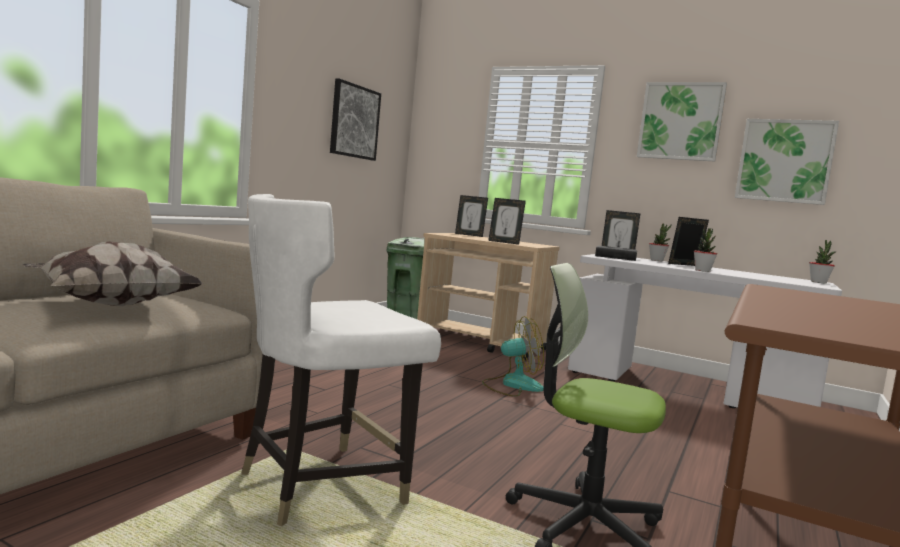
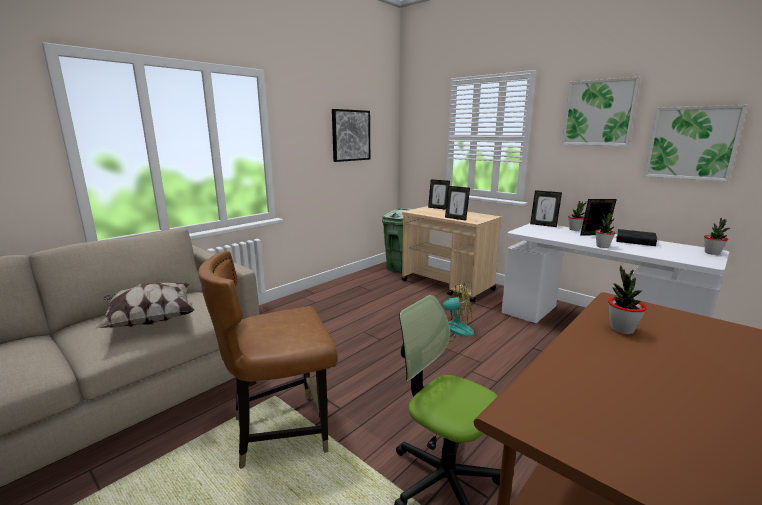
camera: 15 degrees right, 10 degrees up
white chair [241,194,441,526] -> brown chair [198,251,338,469]
black book [595,245,637,261] -> black book moved to [616,229,657,246]
none -> potted plant [608,266,647,334]

